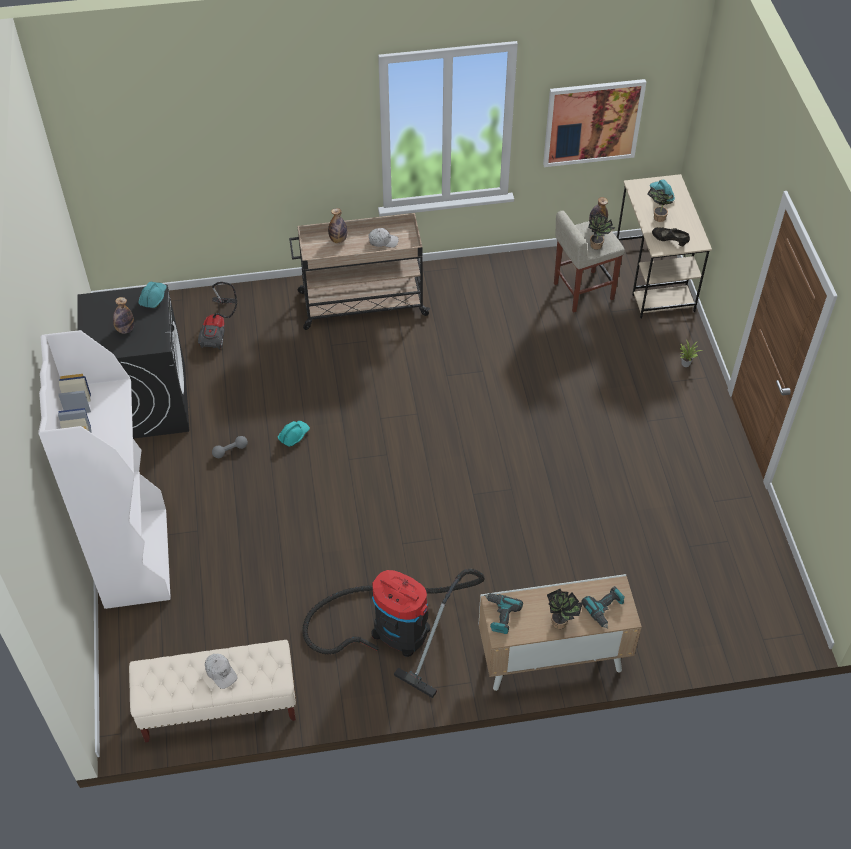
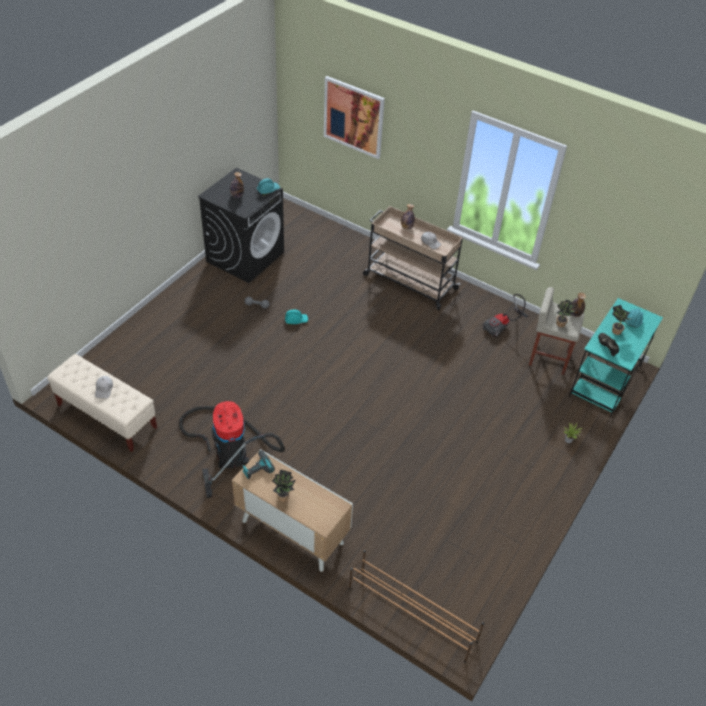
camera: 40 degrees right, 5 degrees down
white bookcase [38,330,171,609] -> none
vacuum cleaner [198,282,237,349] -> vacuum cleaner moved to [483,294,529,337]
picture [543,79,646,167] -> picture moved to [324,76,385,159]
power drill [581,586,625,629] -> none
beige desk [617,174,712,319] -> turquoise desk [569,298,663,417]
none -> brown shoe rack [349,550,484,663]

